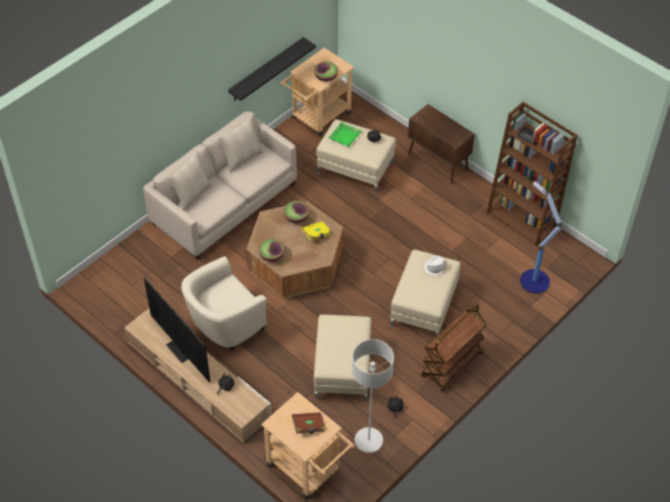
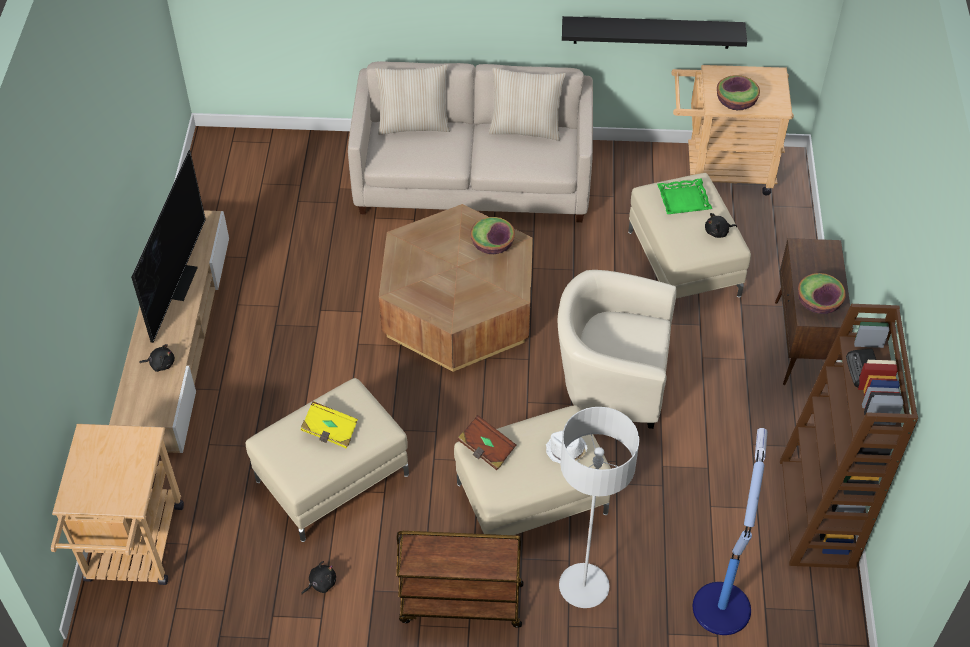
camera: 50 degrees right, 0 degrees up
beige armchair [181,256,267,350] -> beige armchair moved to [558,270,677,429]
bowl [258,239,285,262] -> bowl moved to [798,273,846,314]
brown book [292,412,326,434] -> brown book moved to [458,415,516,470]
yellow book [301,221,332,241] -> yellow book moved to [301,401,358,448]
grey floor lamp [352,339,394,453] -> grey floor lamp moved to [559,407,639,608]

